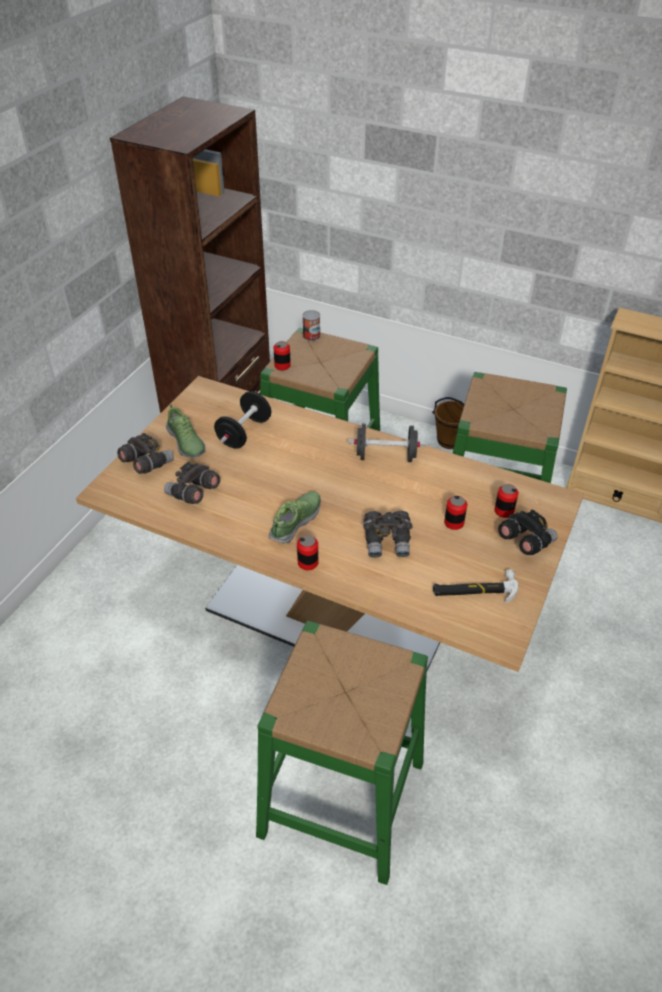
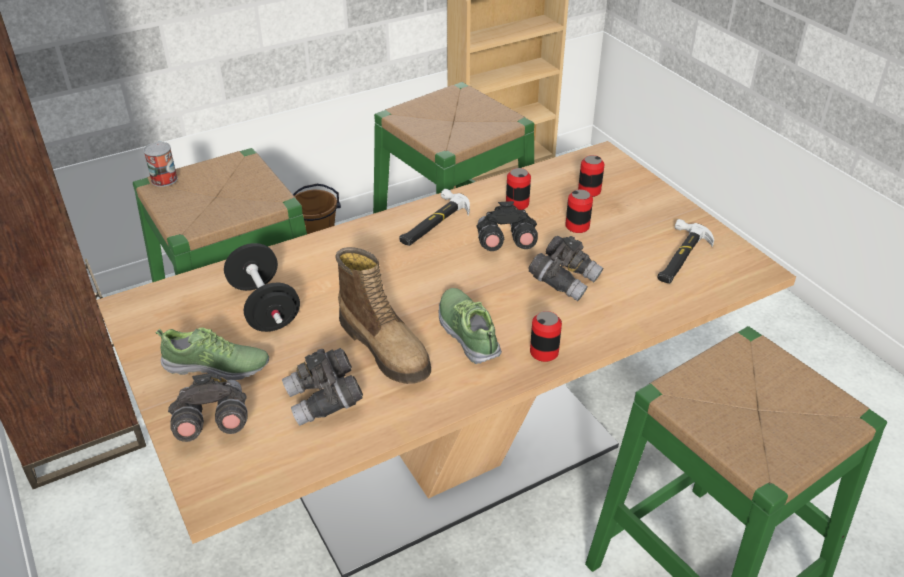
camera: 55 degrees left, 5 degrees down
can [274,341,291,370] -> can moved to [506,168,531,210]
black dumbbell [348,424,426,462] -> hammer [399,189,470,246]
black binoculars [498,509,557,555] -> black binoculars moved to [477,201,538,251]
none -> boot [335,247,431,384]

